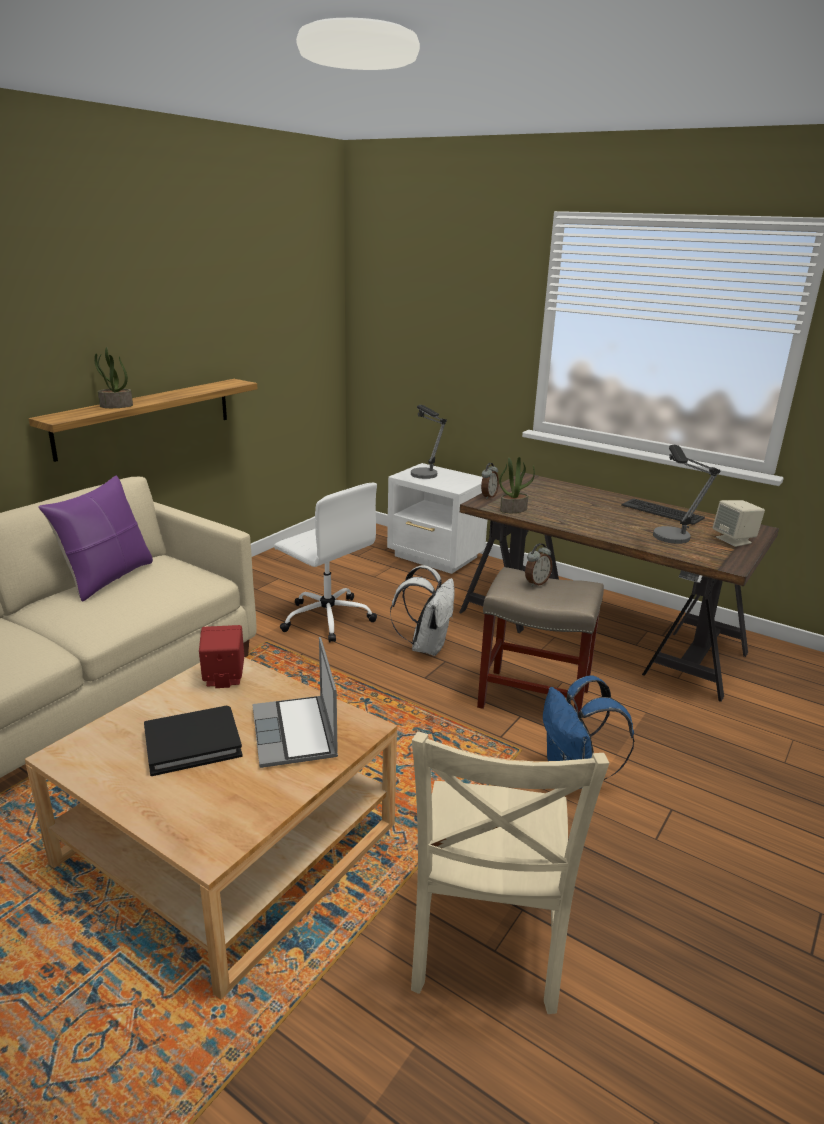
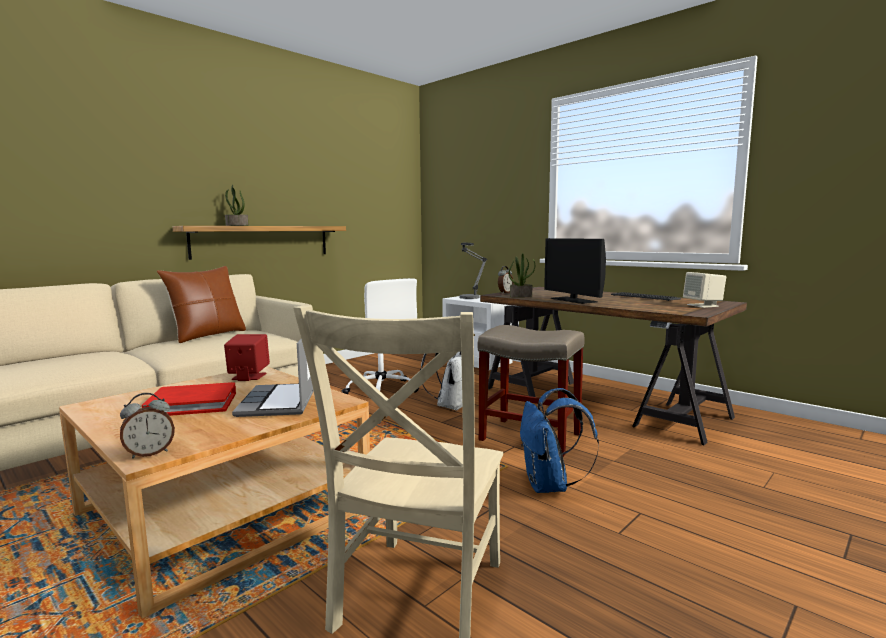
camera: 10 degrees right, 15 degrees down
purple pillow [38,475,153,602] -> brown pillow [157,266,246,343]
black book [144,705,242,776] -> red book [142,382,236,416]
alarm clock [525,543,552,587] -> alarm clock moved to [120,393,175,459]
table lamp [653,445,721,544] -> none
none -> monitor [544,238,606,304]

